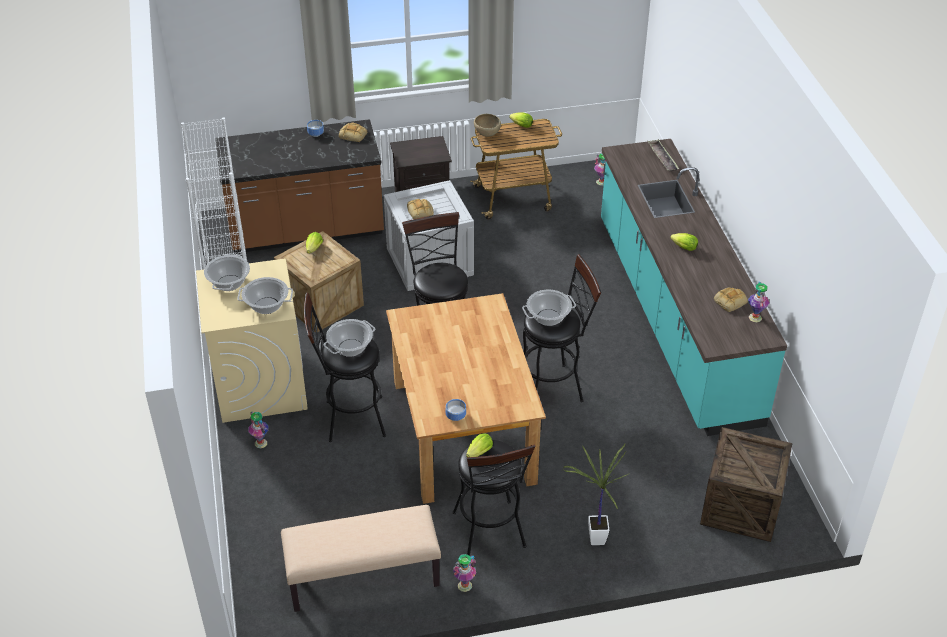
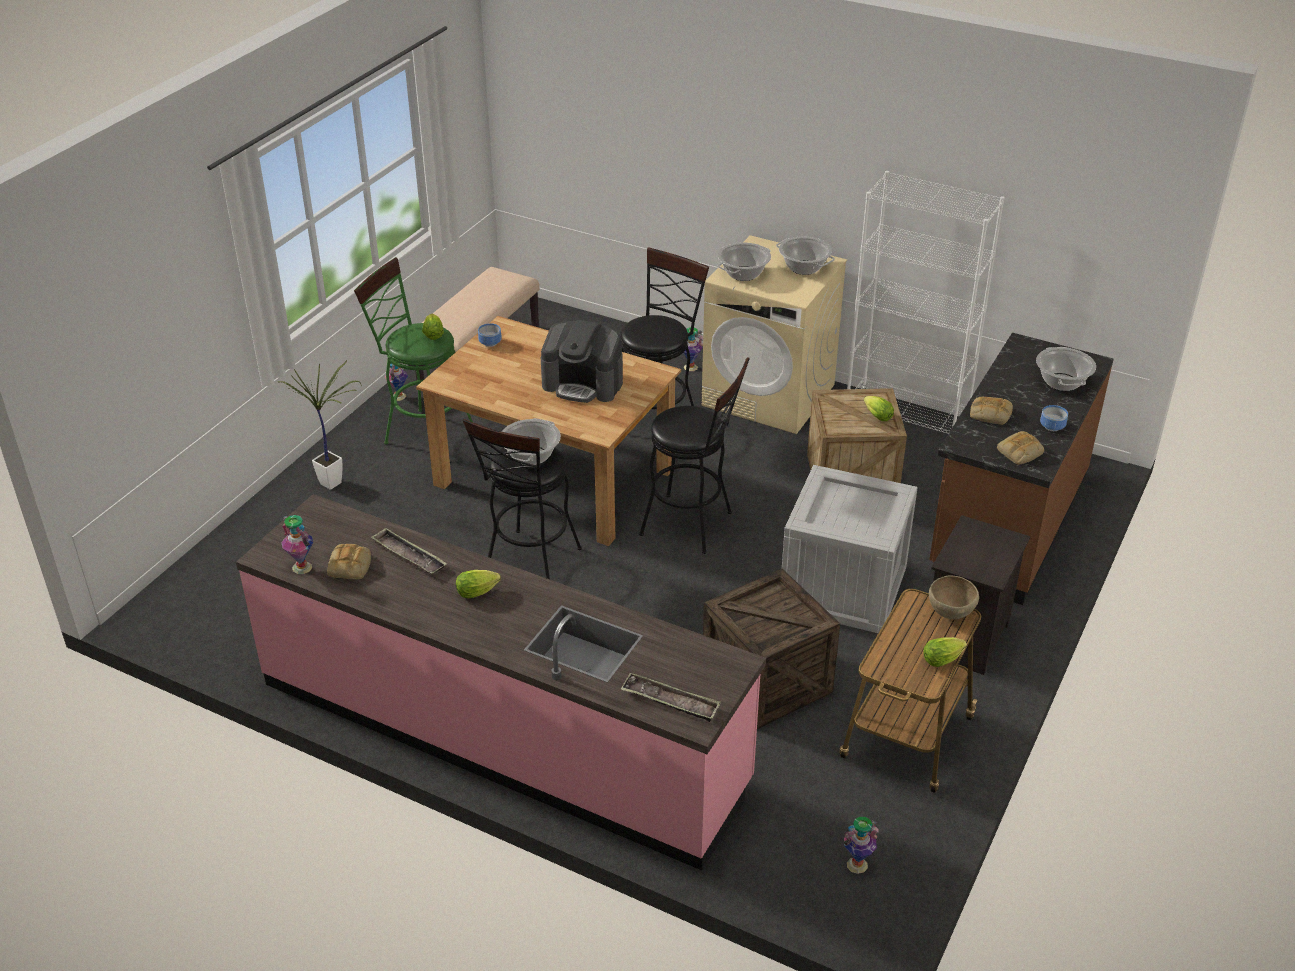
camera: 130 degrees right, 5 degrees down
cooking pot [323,319,376,357] -> cooking pot moved to [1036,347,1096,391]
bread [407,199,434,219] -> bread moved to [970,397,1013,425]
black stool [453,440,535,556] -> green stool [354,257,473,444]
turquoise counter [601,139,787,436] -> pink counter [236,494,766,870]
crate [700,427,793,542] -> crate moved to [703,569,840,729]
none -> tray [371,528,447,574]
none -> coffee machine [541,320,623,403]

